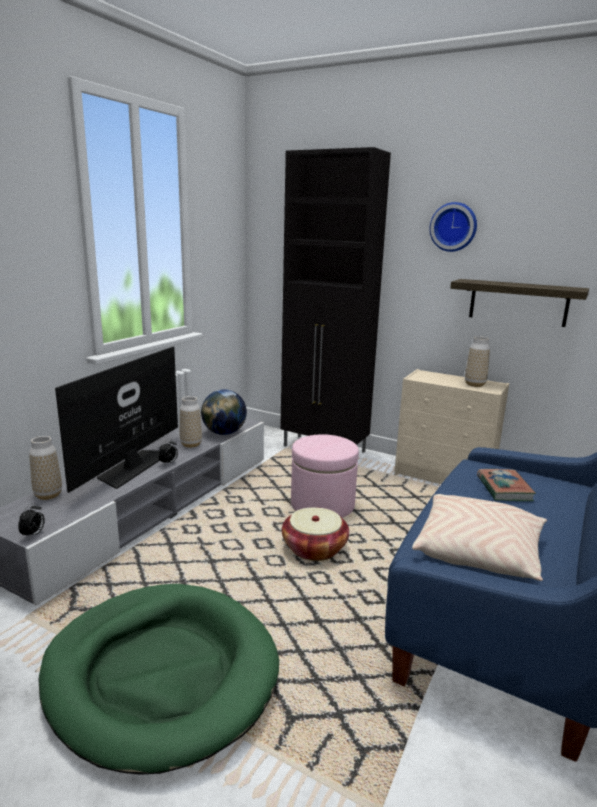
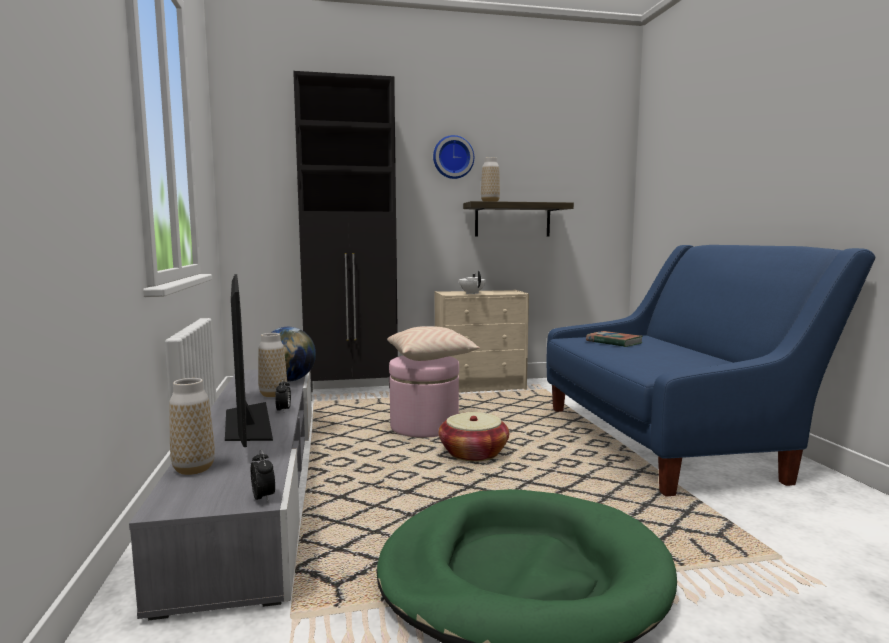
camera: 40 degrees left, 10 degrees down
beige pillow [412,494,547,581] -> beige pillow moved to [387,326,480,361]
vase [465,336,490,387] -> vase moved to [481,157,500,201]
none -> white teapot [459,271,486,294]

